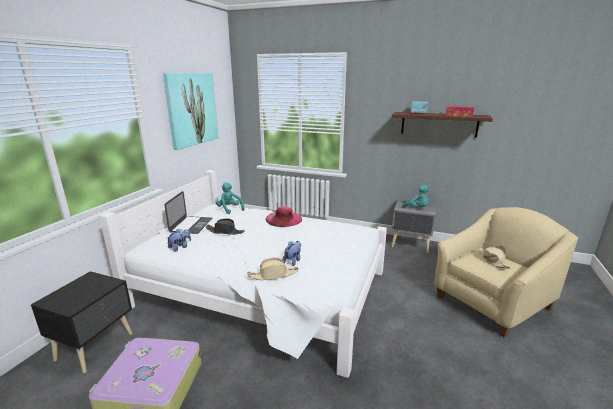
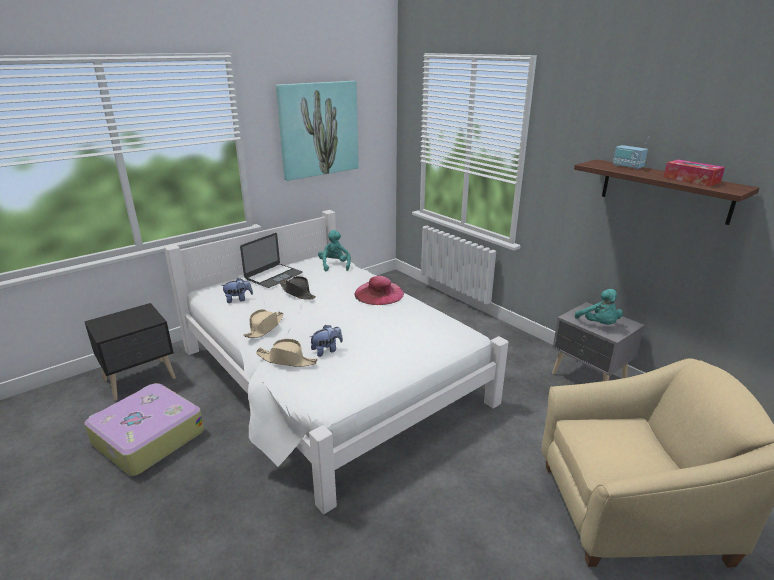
camera: 30 degrees right, 5 degrees up
beige hat [479,246,511,269] -> beige hat moved to [244,309,284,338]

